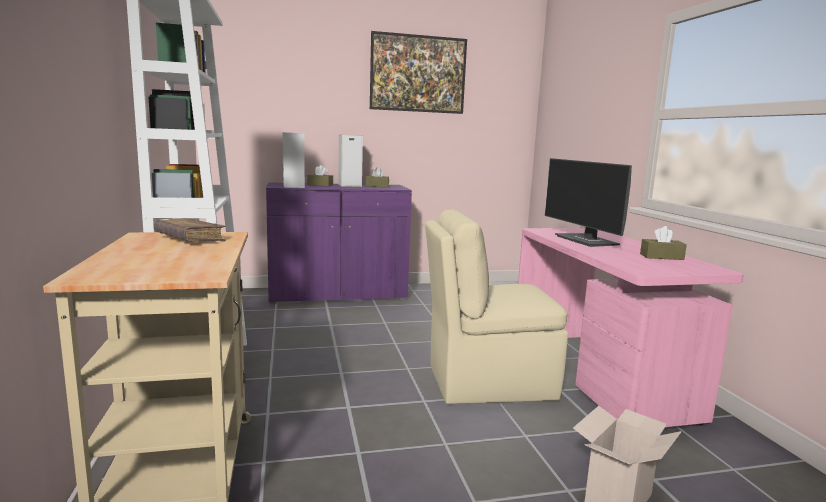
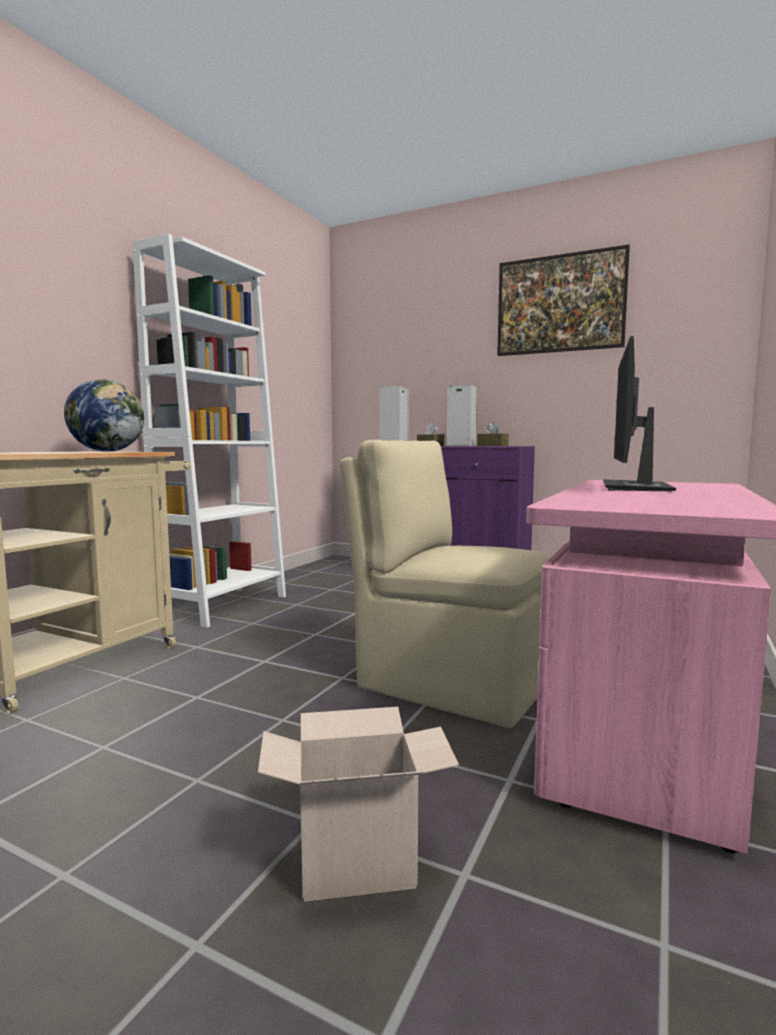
camera: 40 degrees right, 5 degrees down
brown book [154,218,226,241] -> globe [64,379,145,452]
brown tissue box [640,226,687,260] -> none

